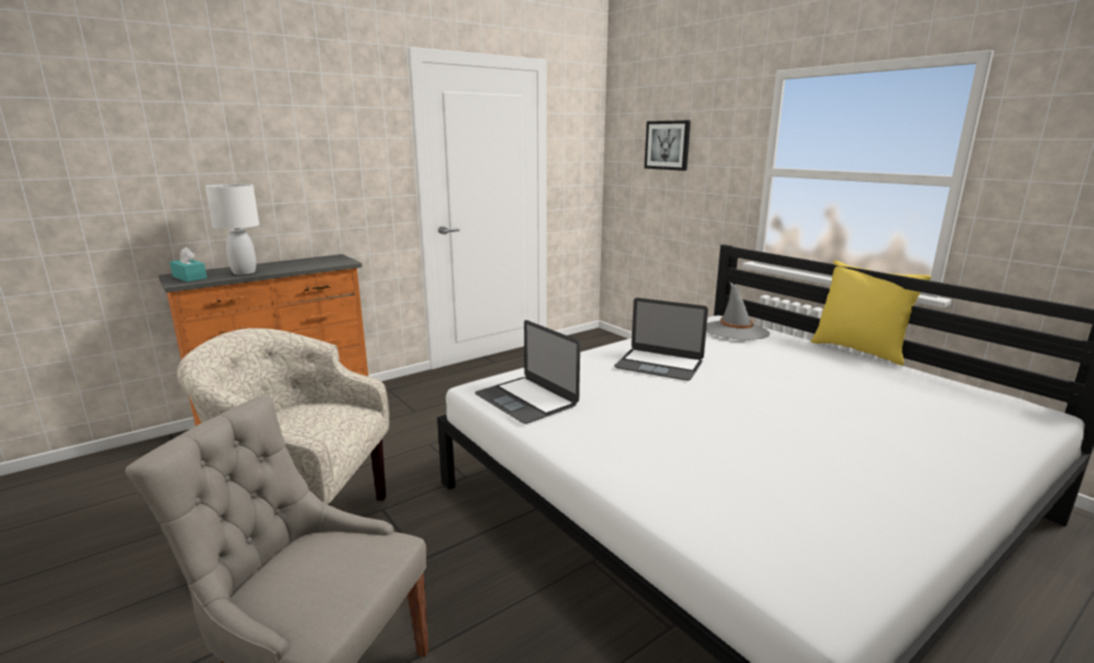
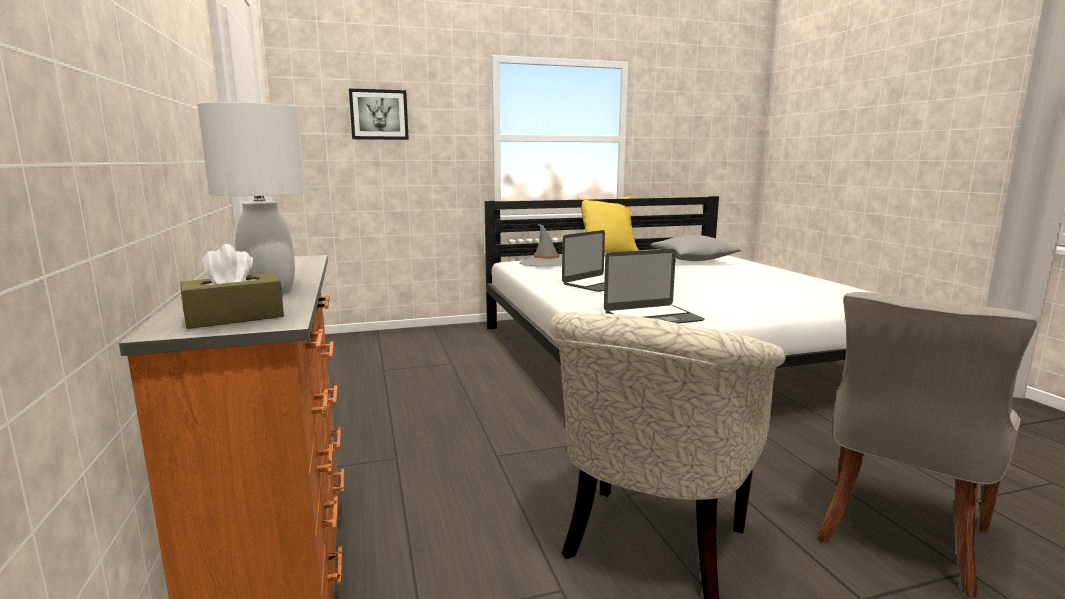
camera: 70 degrees left, 5 degrees down
turquoise tissue box [170,247,207,282] -> brown tissue box [181,244,284,329]
none -> grey pillow [650,235,742,261]

